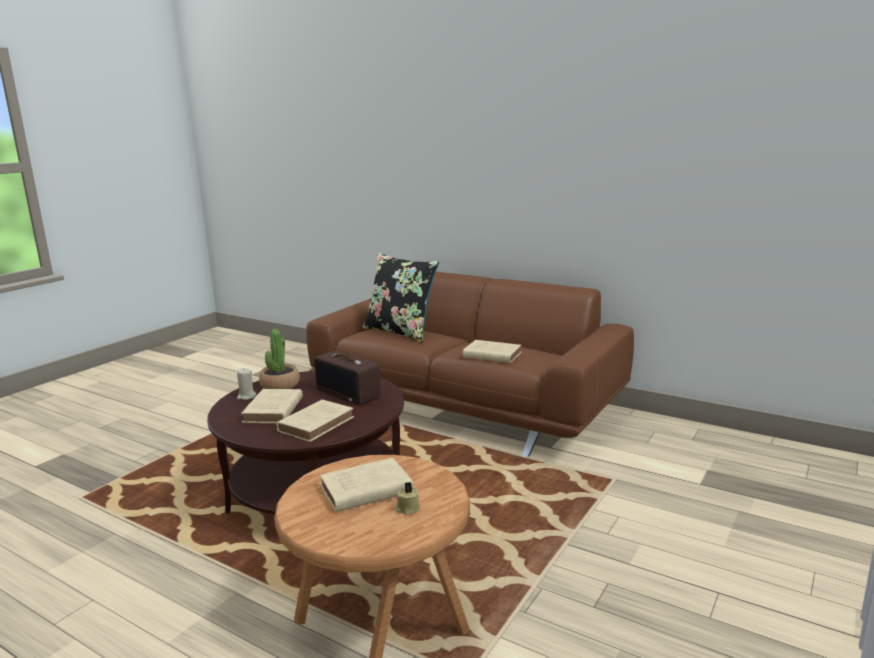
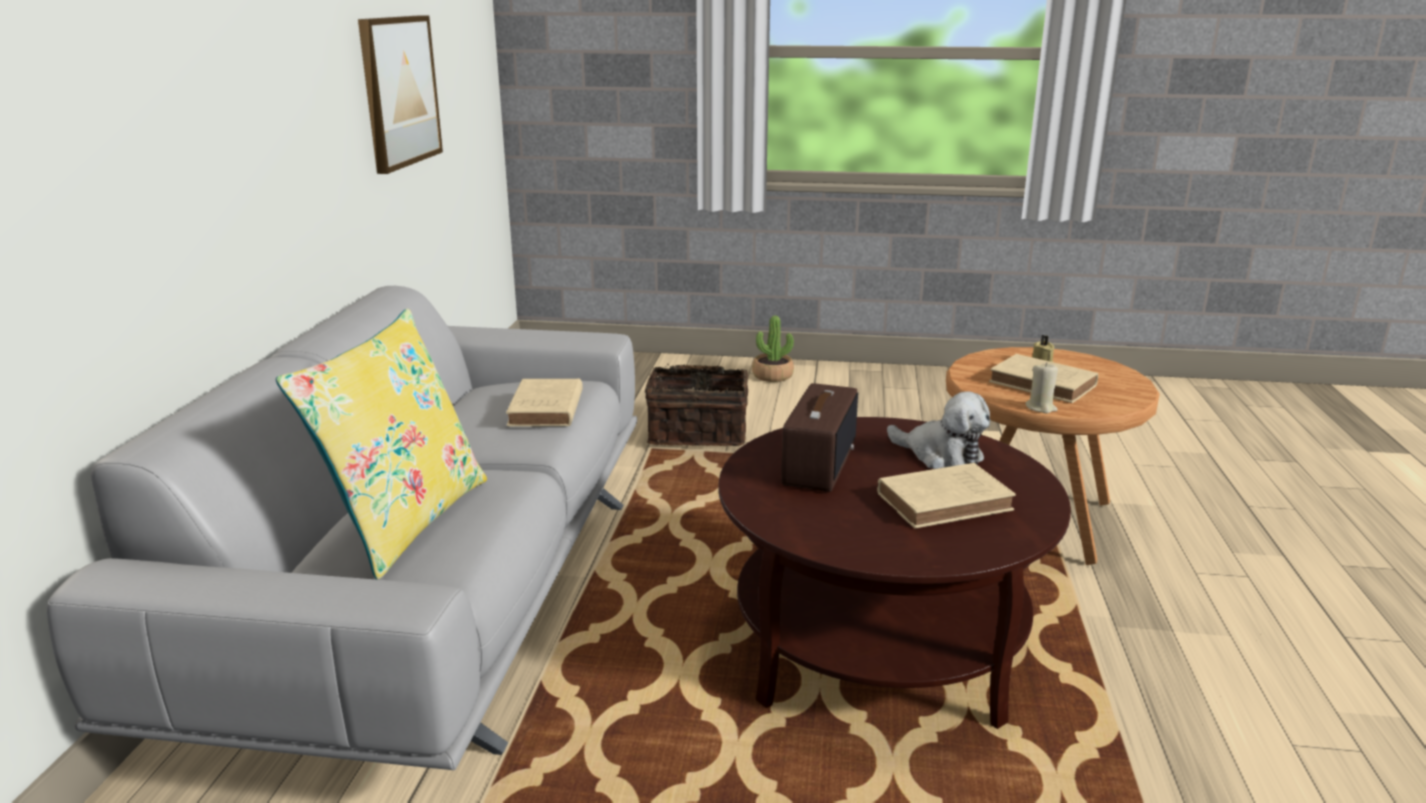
camera: 115 degrees left, 5 degrees up
beige candle [237,368,256,400] -> beige candle moved to [1026,362,1058,413]
potted plant [259,329,300,389] -> potted plant moved to [752,316,794,382]
beige book [276,399,354,442] -> plush toy [887,391,990,469]
brown sofa [307,272,634,457] -> grey sofa [47,286,637,770]
black pillow [363,253,439,342] -> yellow pillow [276,309,487,580]
none -> picture [358,15,443,174]
none -> basket [645,364,748,446]

